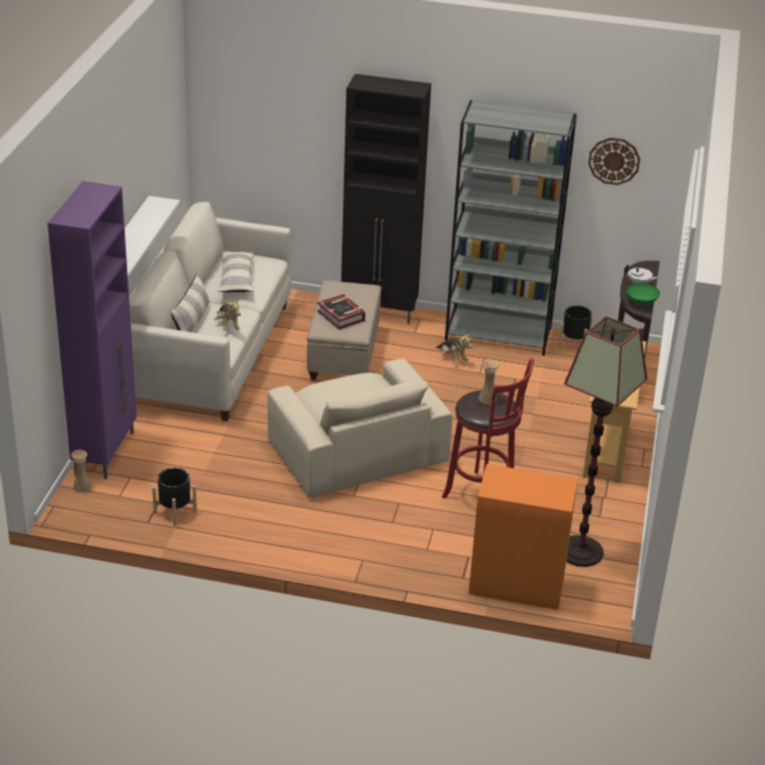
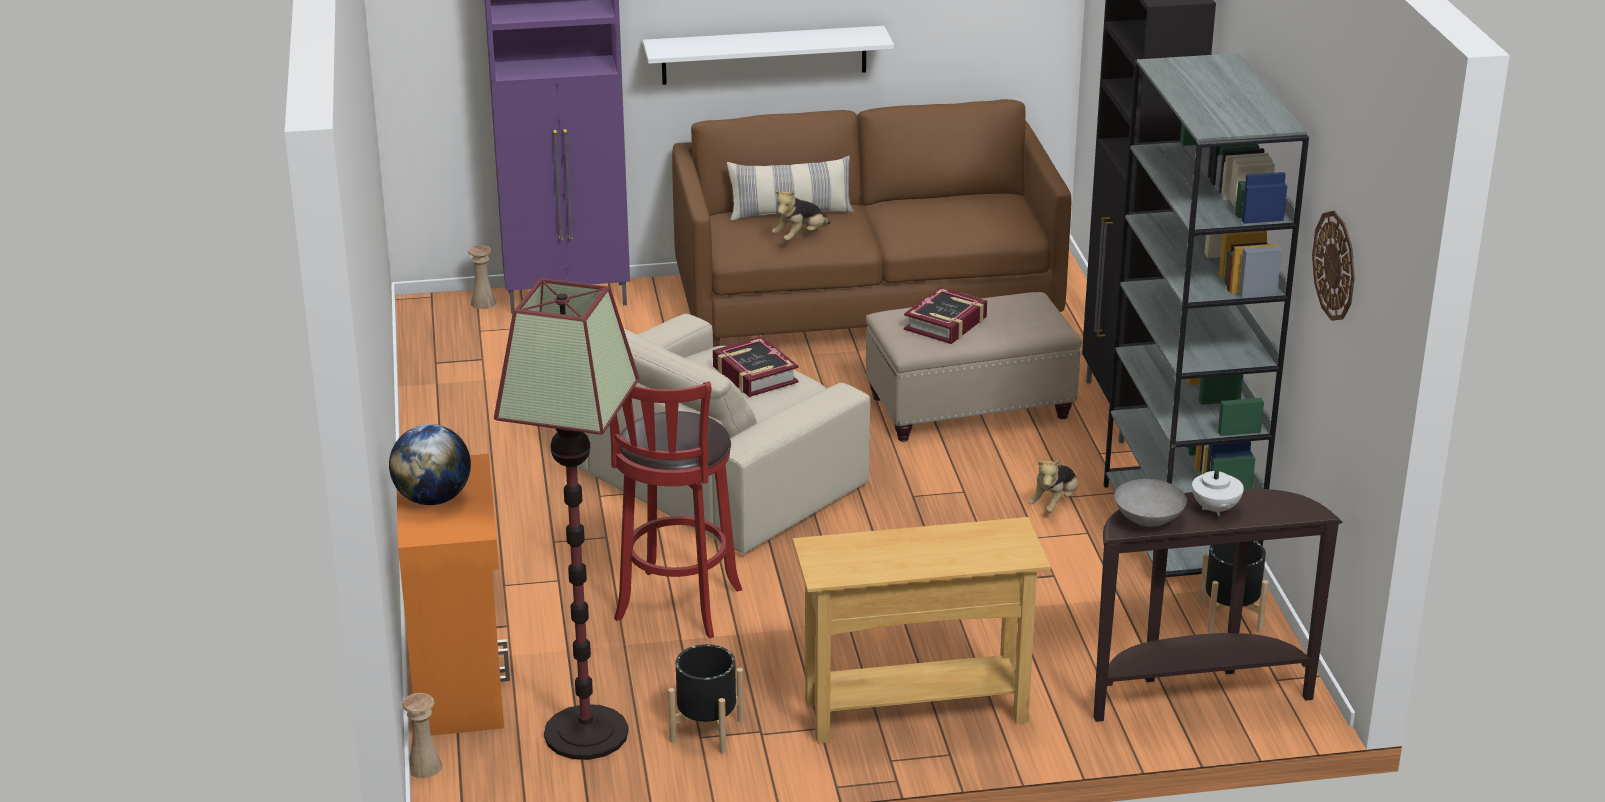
camera: 70 degrees right, 5 degrees down
white sofa [129,202,291,421] -> brown sofa [672,99,1072,347]
black planter [152,468,197,526] -> black planter moved to [668,644,744,753]
pillow [217,252,254,292] -> none
beige vase [479,359,499,404] -> beige vase moved to [402,693,442,778]
green bowl [626,283,660,305] -> grey bowl [1114,479,1187,527]
none -> globe [389,424,471,505]
none -> book [713,336,798,397]

